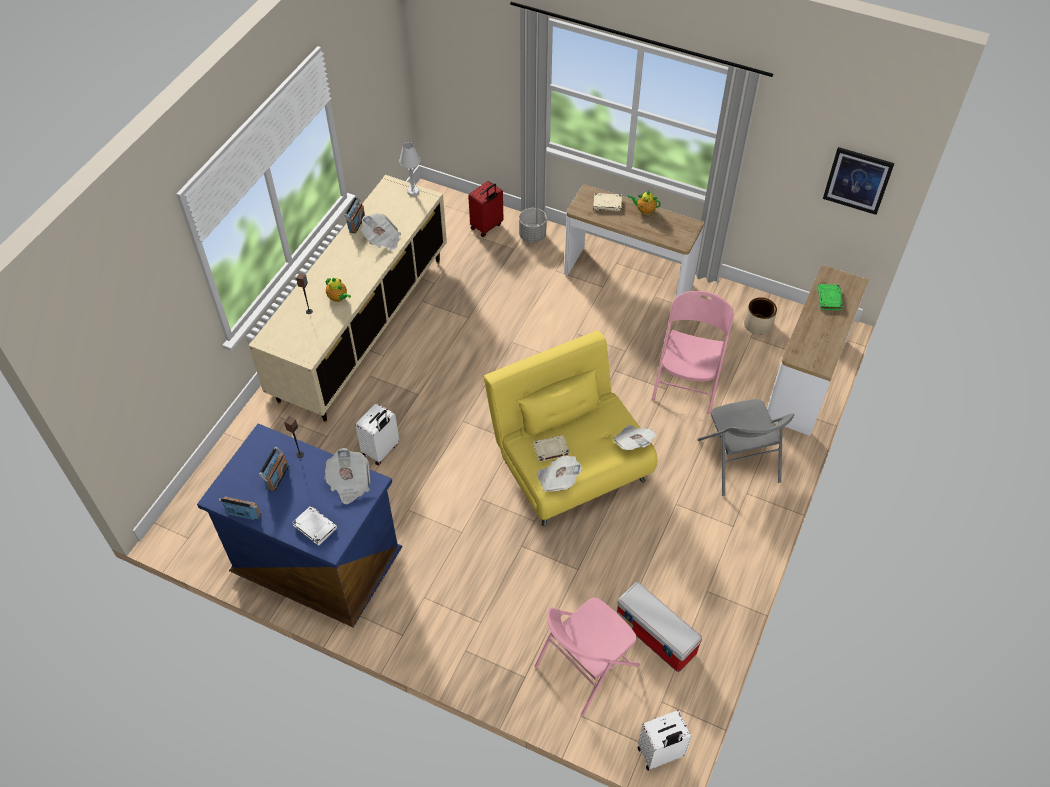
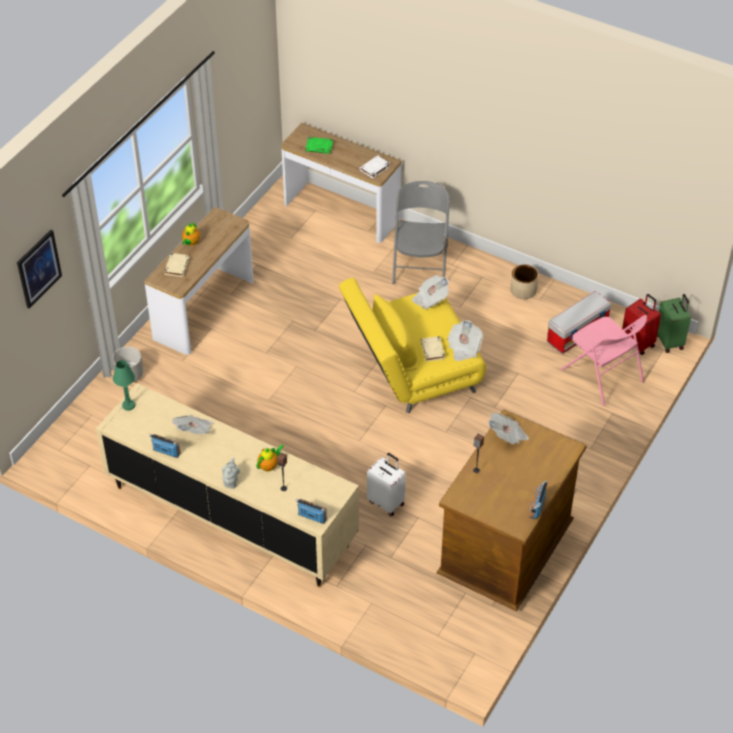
camera: 85 degrees left, 5 degrees down
blue dresser [197,424,403,627] -> brown dresser [436,409,587,611]
radio [259,447,289,492] -> radio moved to [296,499,327,524]
white book [292,506,337,546] -> white book moved to [359,155,390,179]
white table lamp [399,142,421,196] -> green table lamp [113,360,135,411]
red suitcase [468,181,503,237] -> red suitcase moved to [622,294,661,355]
white suitcase [638,710,692,771] -> green suitcase [657,294,691,353]
pink chair [651,291,734,414] -> none
grey chair [697,399,794,496] -> grey chair turned 75 degrees counterclockwise [392,181,450,284]
beige planter [744,297,777,335] -> beige planter moved to [510,265,539,299]
picture [823,147,895,215] -> picture moved to [17,230,62,309]
none -> grey teapot [222,458,240,489]

